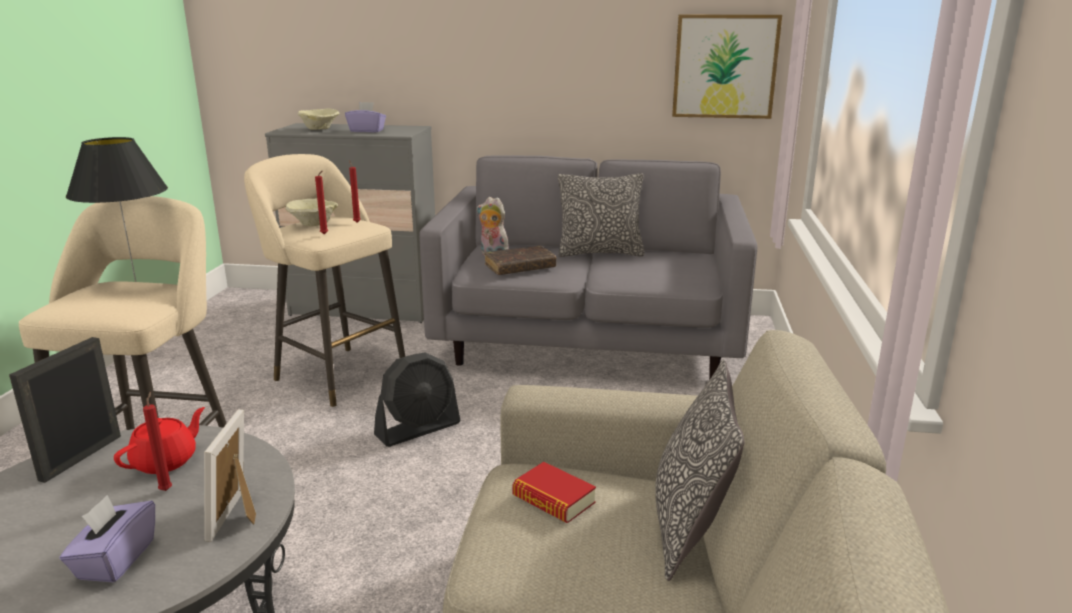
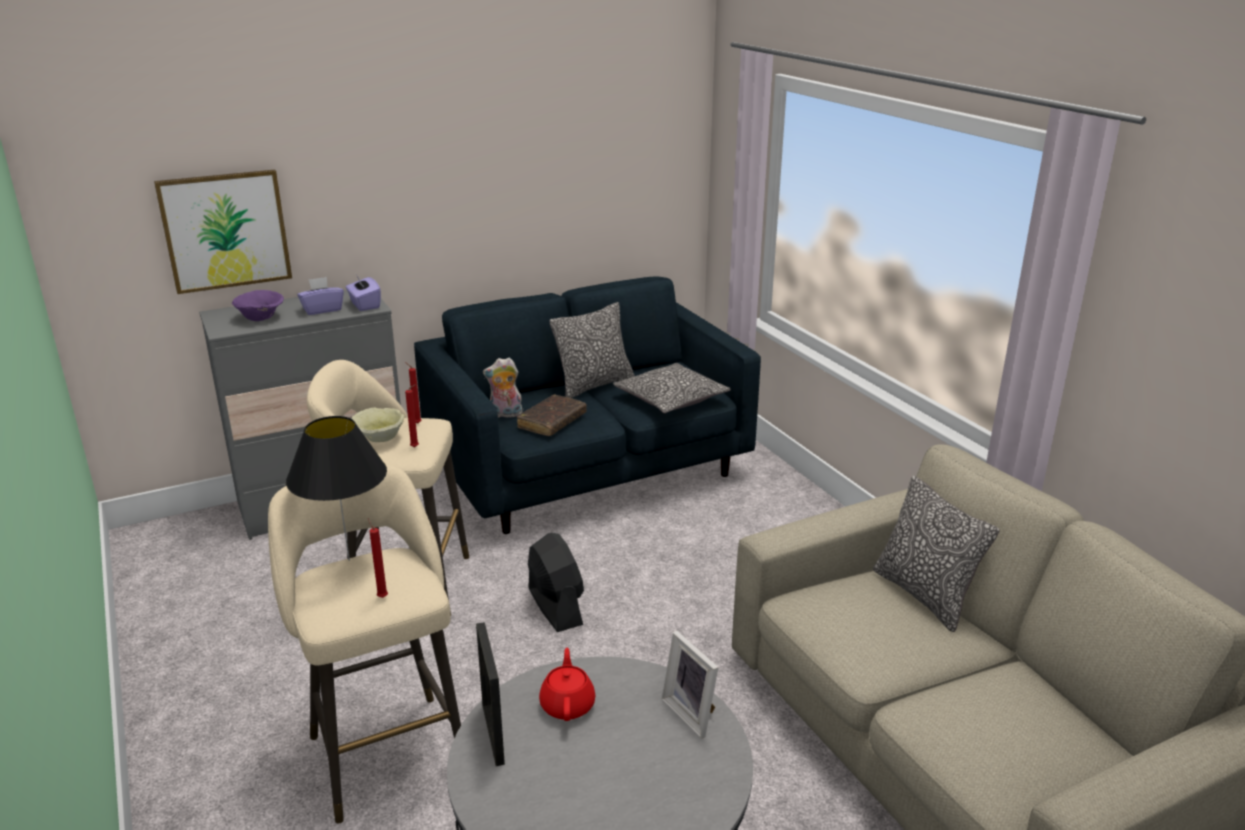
camera: 35 degrees left, 5 degrees up
purple tissue box [60,495,155,583] -> purple tissue box moved to [346,276,381,311]
red candle [143,392,172,491] -> red candle moved to [368,519,388,598]
beige bowl [298,108,339,130] -> purple bowl [232,290,284,321]
black fan [374,352,461,447] -> black fan turned 45 degrees counterclockwise [528,533,584,632]
grey sofa [419,155,757,380] -> blue sofa [414,276,761,534]
book [512,462,596,523] -> none
picture [672,14,782,119] -> picture moved to [154,170,292,294]
none -> pillow [613,363,731,413]

